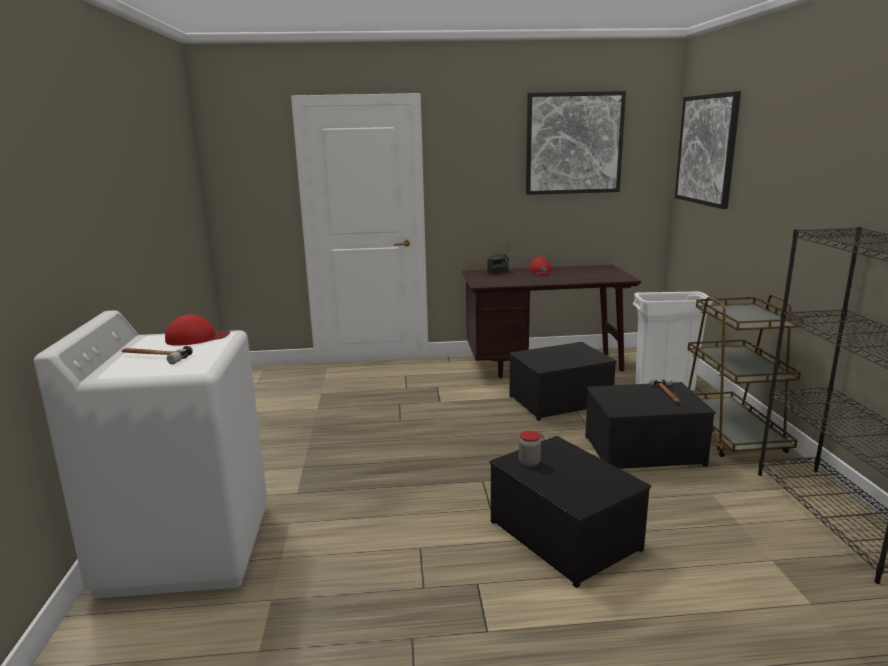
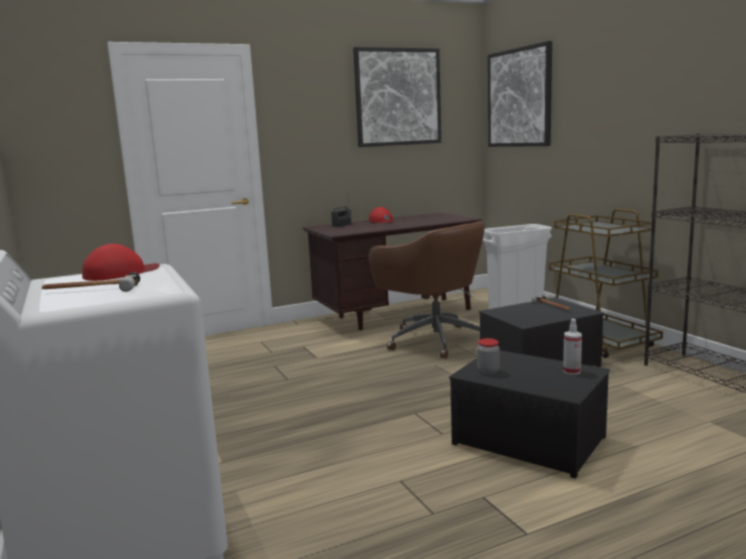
camera: 20 degrees left, 5 degrees down
storage box [509,342,617,421] -> brown office chair [369,221,485,359]
none -> spray bottle [563,319,582,375]

